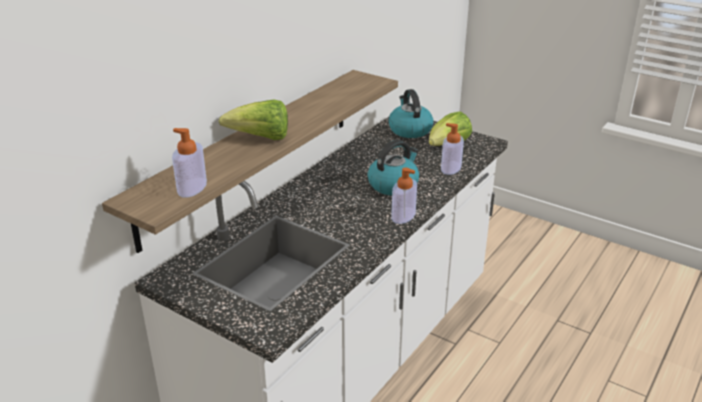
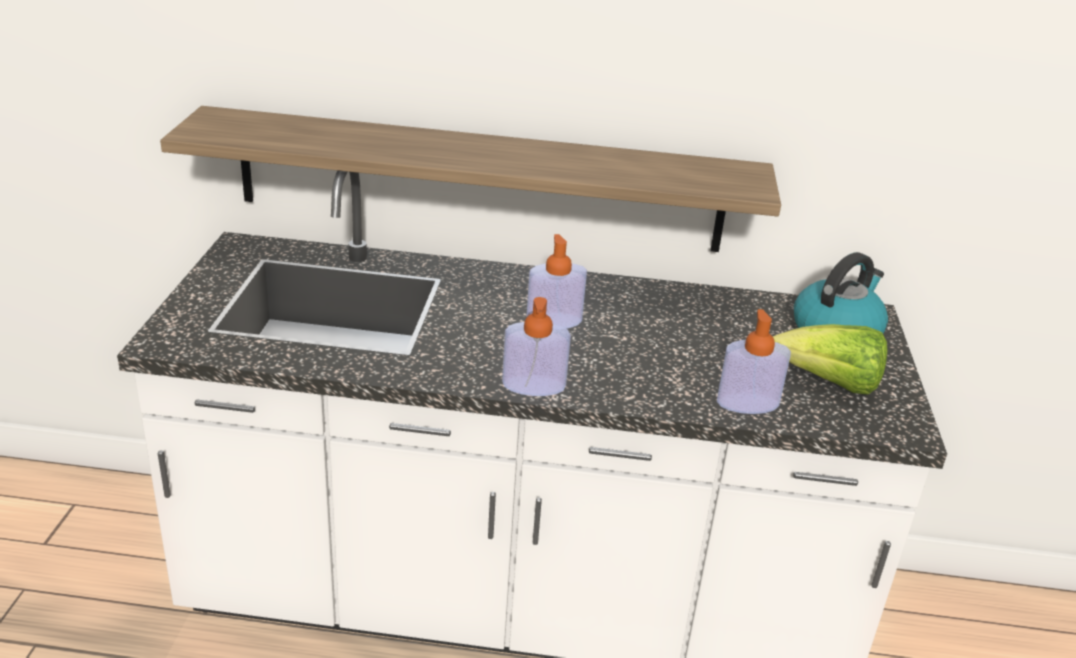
camera: 60 degrees right, 0 degrees up
soap dispenser [172,128,207,198] -> soap dispenser moved to [526,234,587,329]
lettuce [219,99,288,140] -> none
kettle [367,140,419,195] -> none

